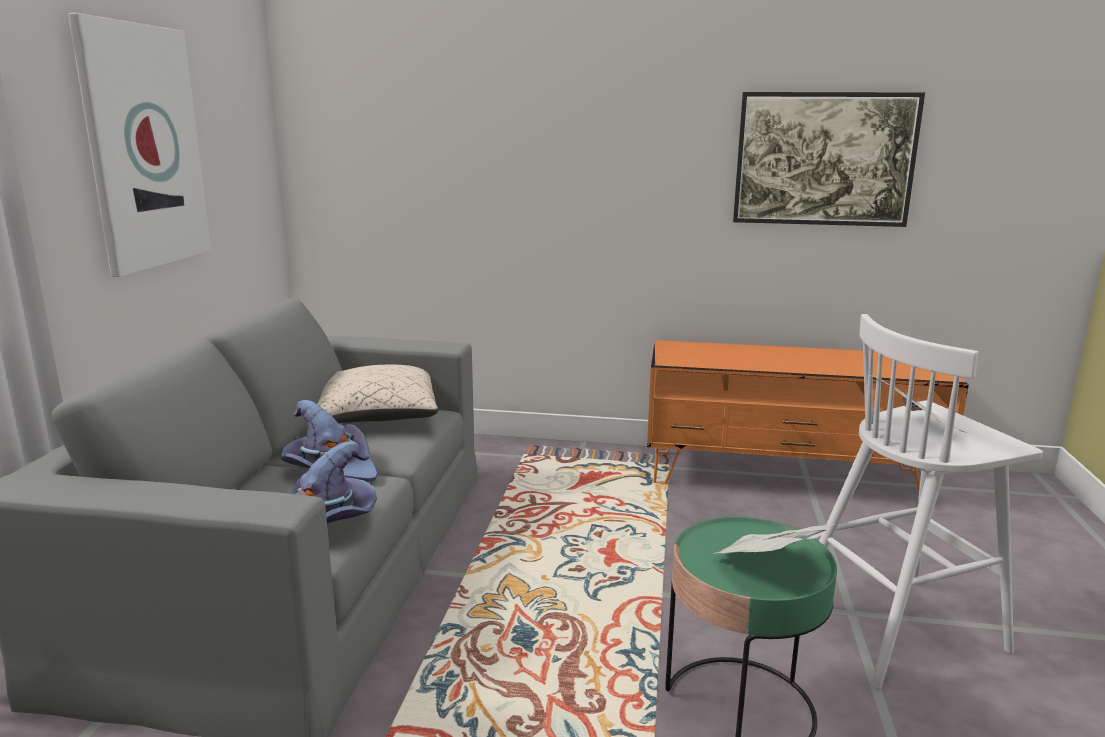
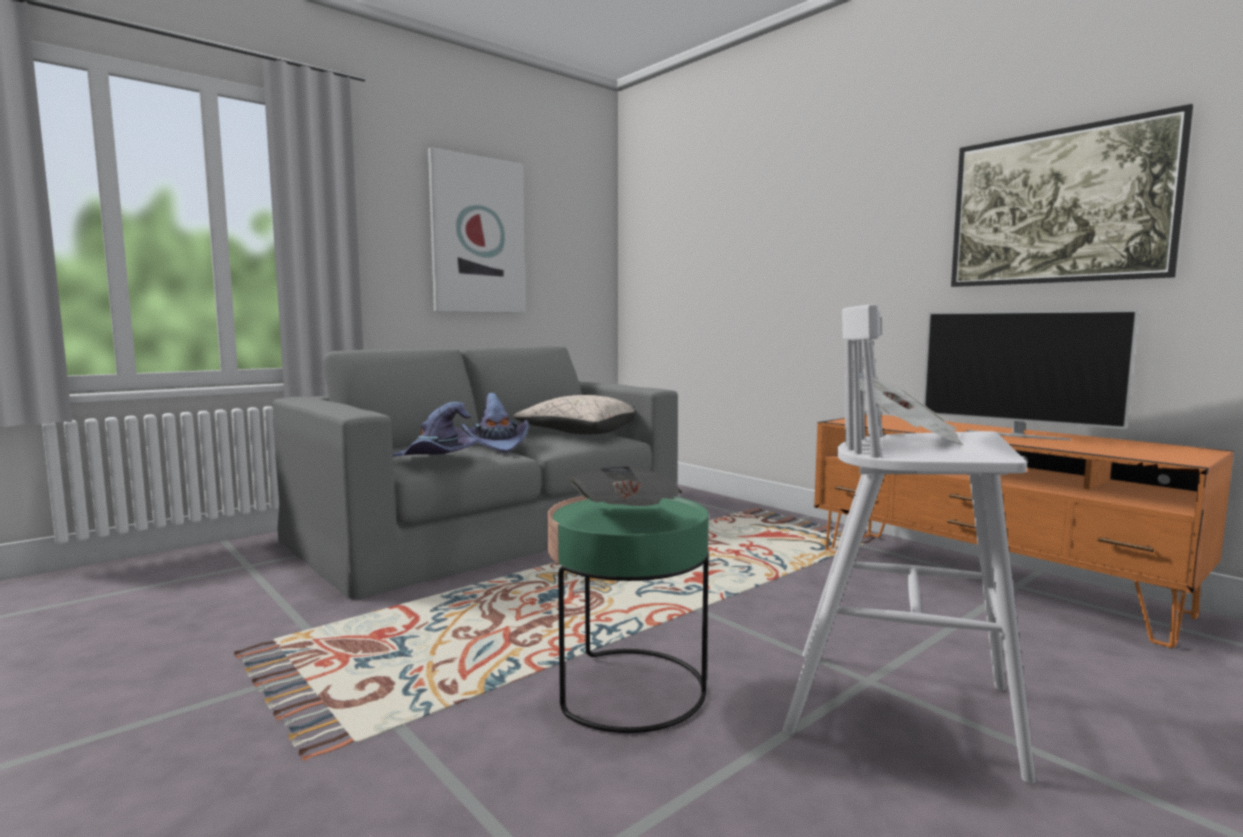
camera: 40 degrees right, 10 degrees down
none -> television [923,310,1139,440]

